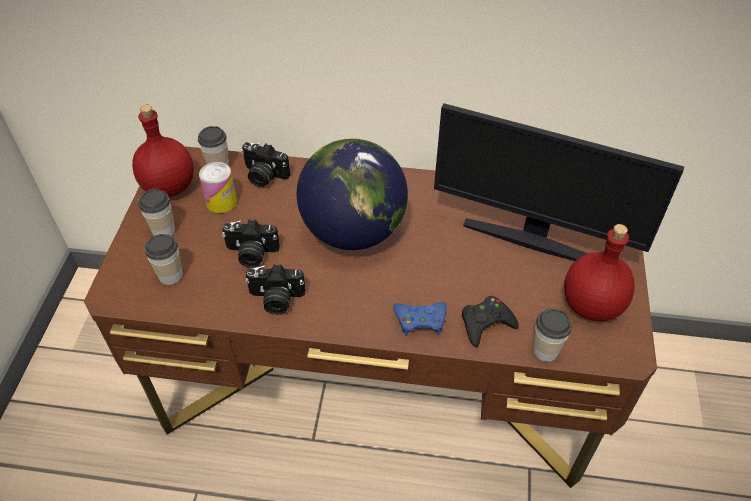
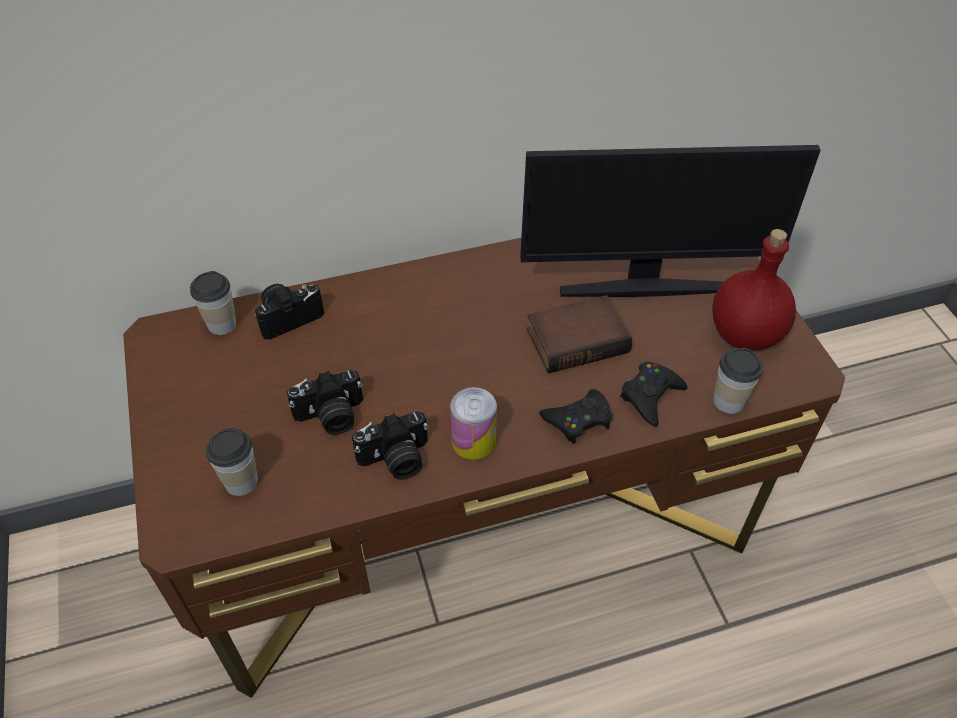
camera: 25 degrees left, 0 degrees up
red bottle [132,105,194,197] -> none
cup [138,188,175,236] -> none
can [199,162,237,213] -> can moved to [450,387,497,460]
camera [241,142,290,188] -> camera turned 150 degrees clockwise [254,284,324,339]
globe [296,139,408,250] -> none
blue game controller [393,302,447,336] -> black game controller [539,389,612,444]
none -> book [527,295,632,373]

